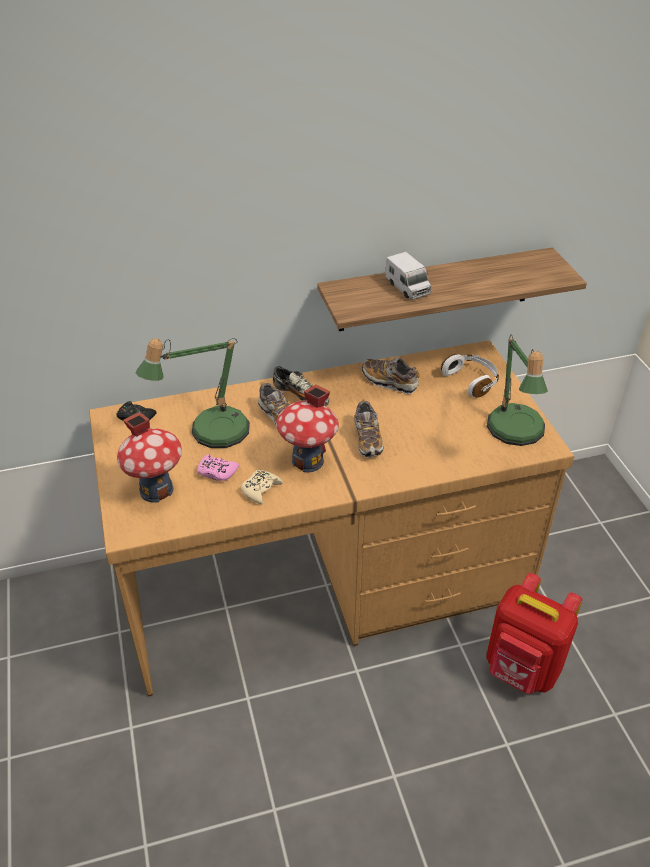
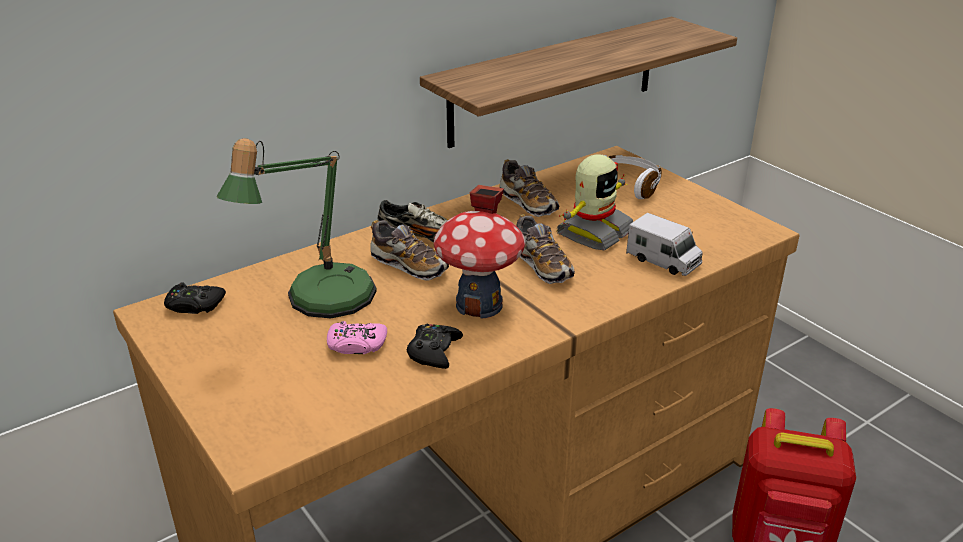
camera: 20 degrees left, 10 degrees down
toy house [117,412,182,503] -> none
beige game controller [241,470,283,504] -> black game controller [406,324,463,369]
shoe [362,357,420,394] -> shoe turned 135 degrees counterclockwise [500,159,559,217]
toy truck [385,252,431,300] -> toy truck moved to [626,213,703,276]
table lamp [487,335,548,446] -> none
none -> toy robot [557,154,633,250]

